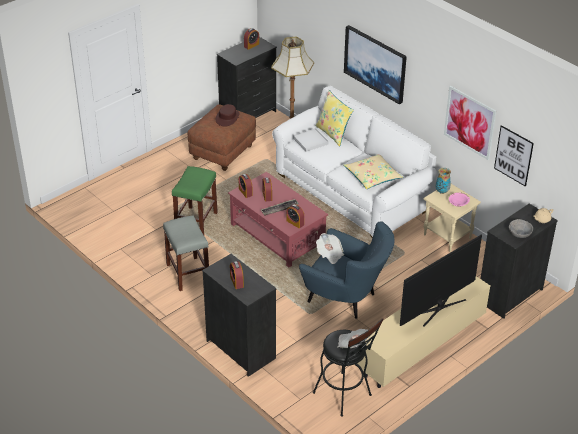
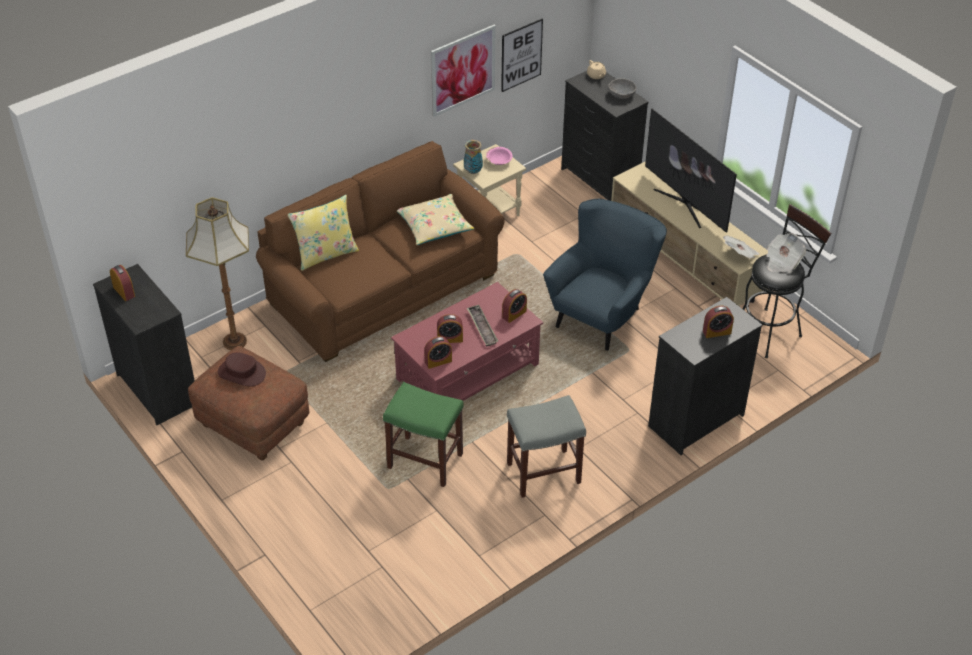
camera: 85 degrees left, 5 degrees up
white sofa [272,86,437,238] -> brown sofa [256,141,505,362]
white tray [293,128,329,152] -> none
newspaper [316,233,344,264] -> newspaper moved to [723,235,760,259]
picture [344,25,407,105] -> none

